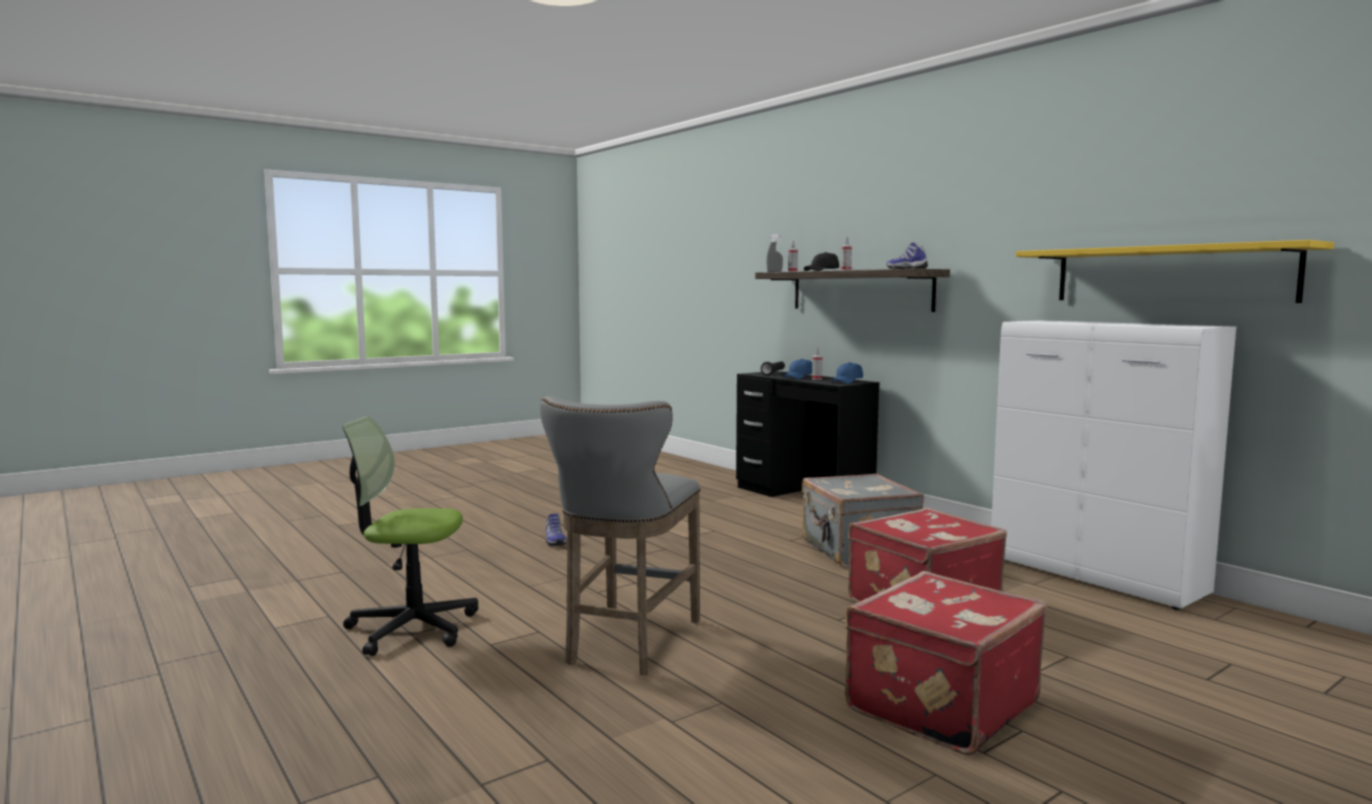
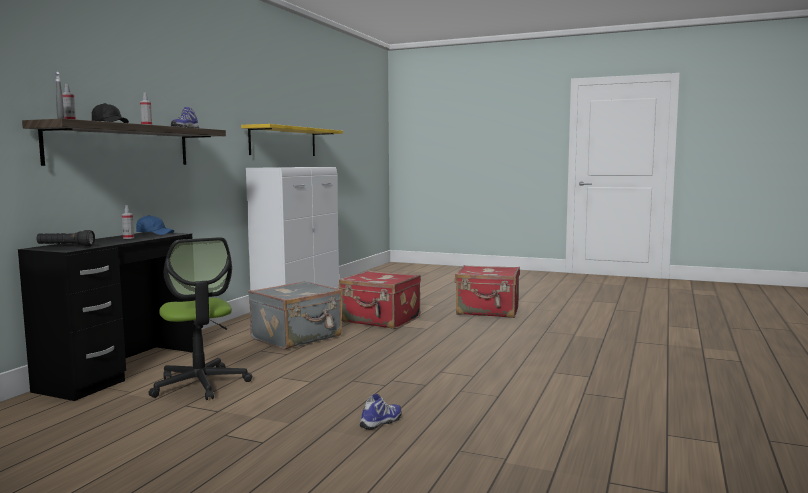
camera: 120 degrees left, 0 degrees up
office chair [343,416,478,656] -> office chair moved to [149,237,252,400]
grey stool [540,396,701,675] -> none
blue cap [783,359,812,379] -> none

